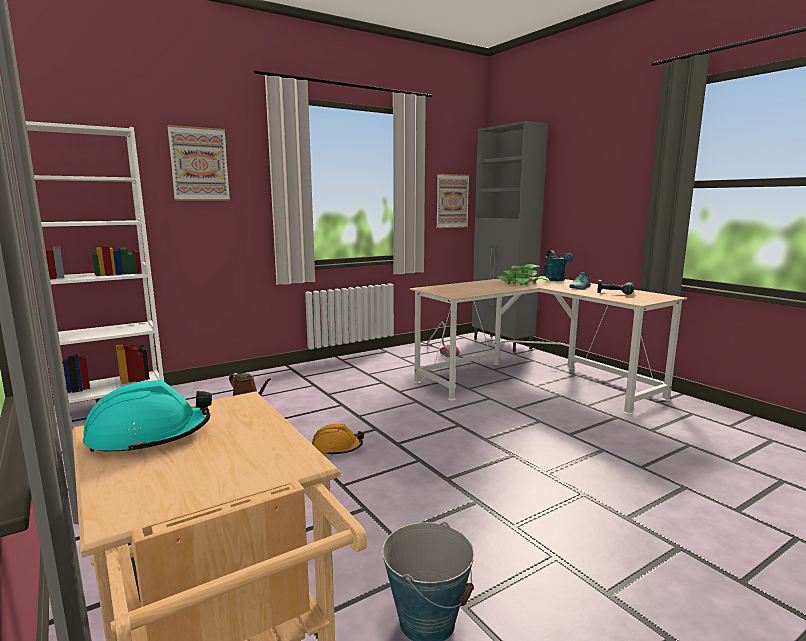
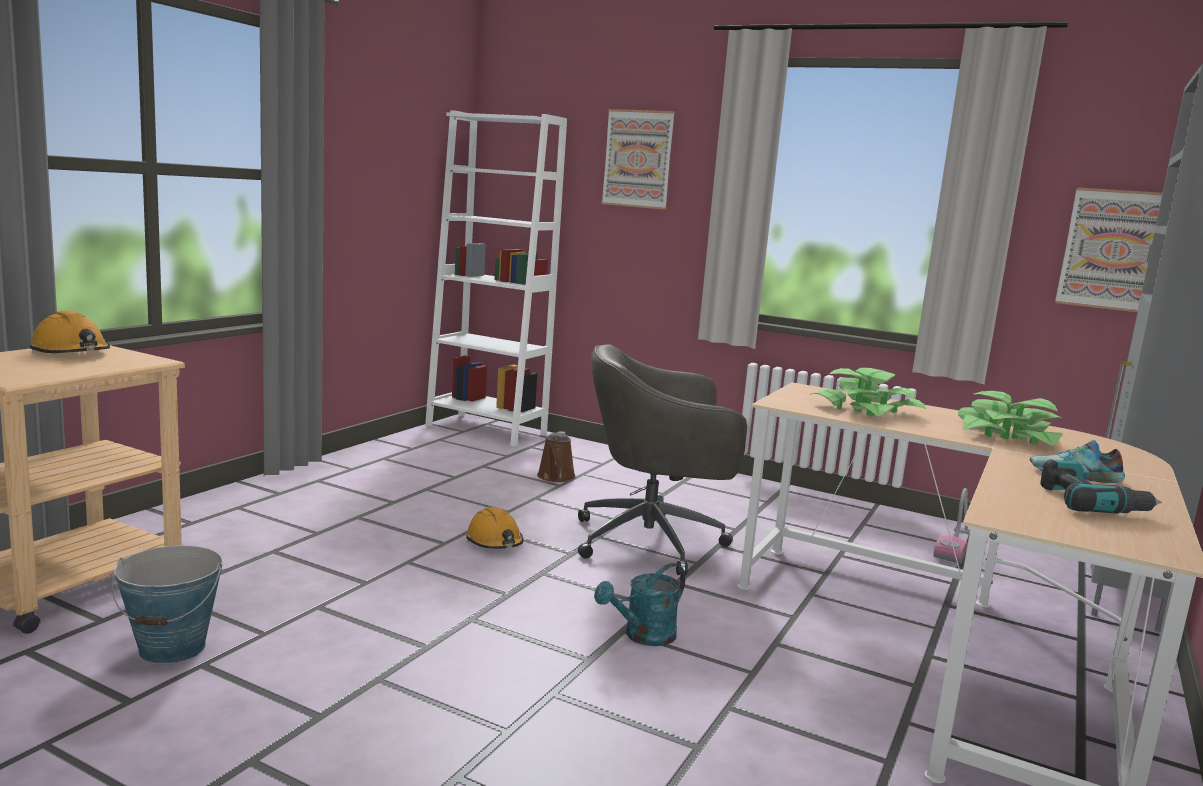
camera: 60 degrees right, 0 degrees up
turquoise hard hat [83,380,212,454] -> orange hard hat [30,311,110,353]
turquoise watering can [544,250,573,281] -> turquoise watering can moved to [594,563,685,646]
none -> grey office chair [578,344,747,576]
none -> potted plant [810,368,926,417]

